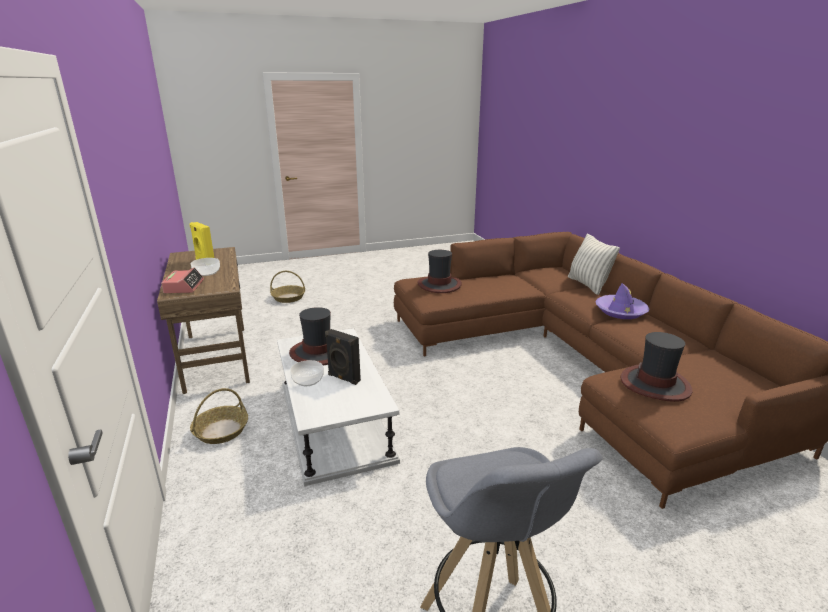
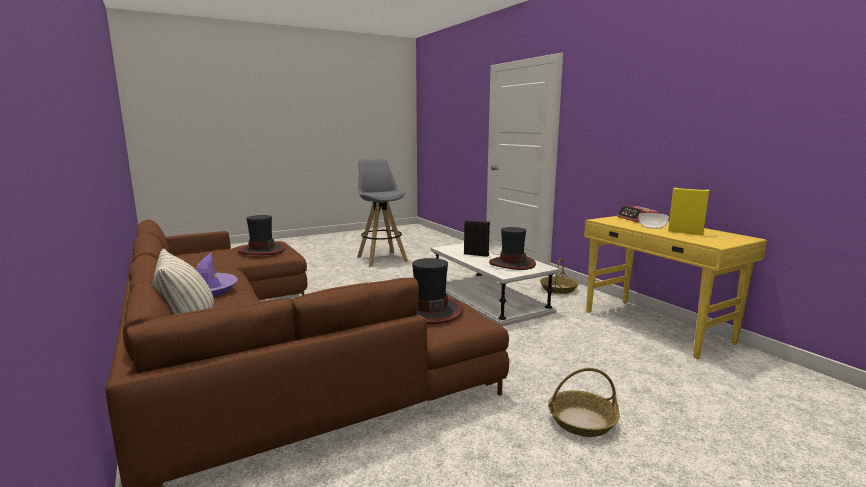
camera: 170 degrees right, 10 degrees down
brown console table [157,247,250,394] -> yellow console table [584,216,767,359]
basket [270,271,305,303] -> basket moved to [548,368,620,437]

